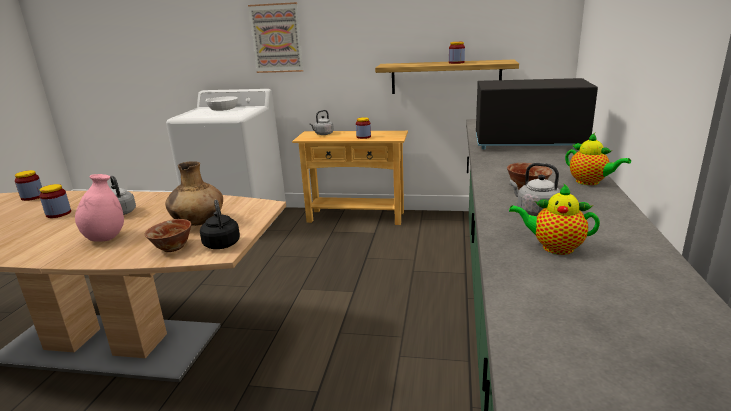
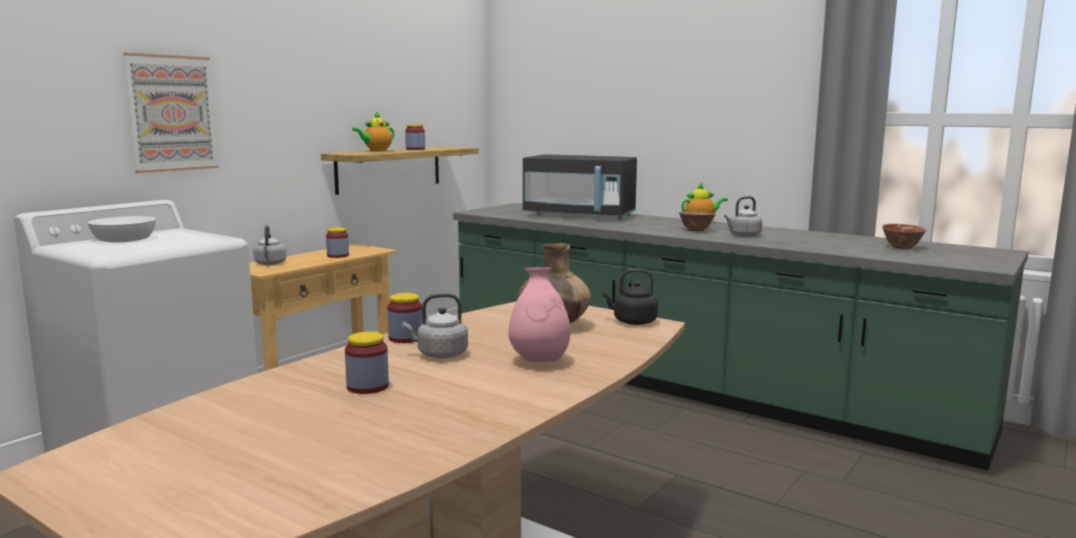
camera: 65 degrees left, 10 degrees down
jar [15,170,42,201] -> jar moved to [387,293,423,343]
bowl [145,219,191,252] -> bowl moved to [882,224,926,249]
black microwave [476,78,598,150] -> black microwave turned 105 degrees counterclockwise [523,154,637,220]
teapot [509,184,600,255] -> teapot moved to [352,112,394,151]

